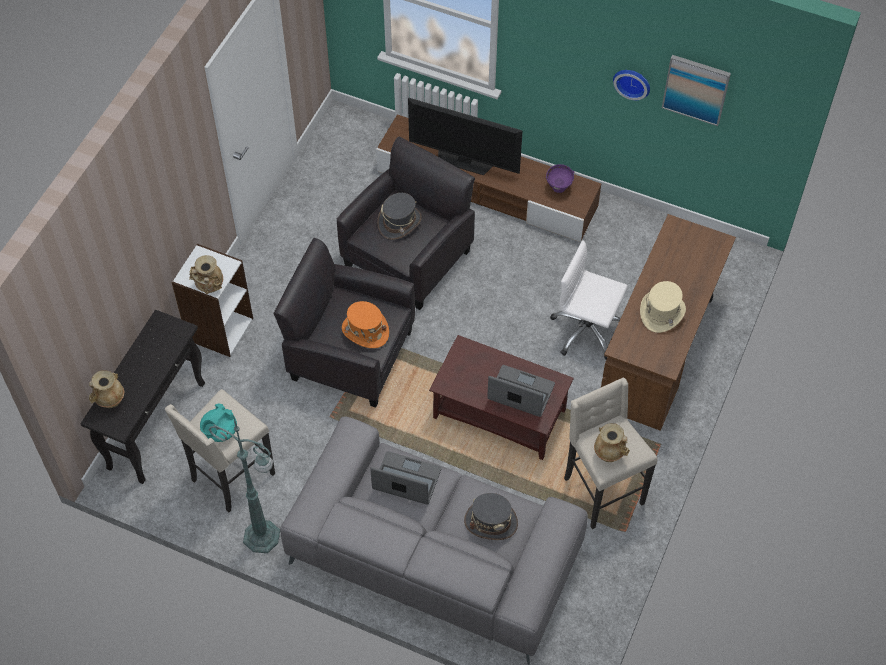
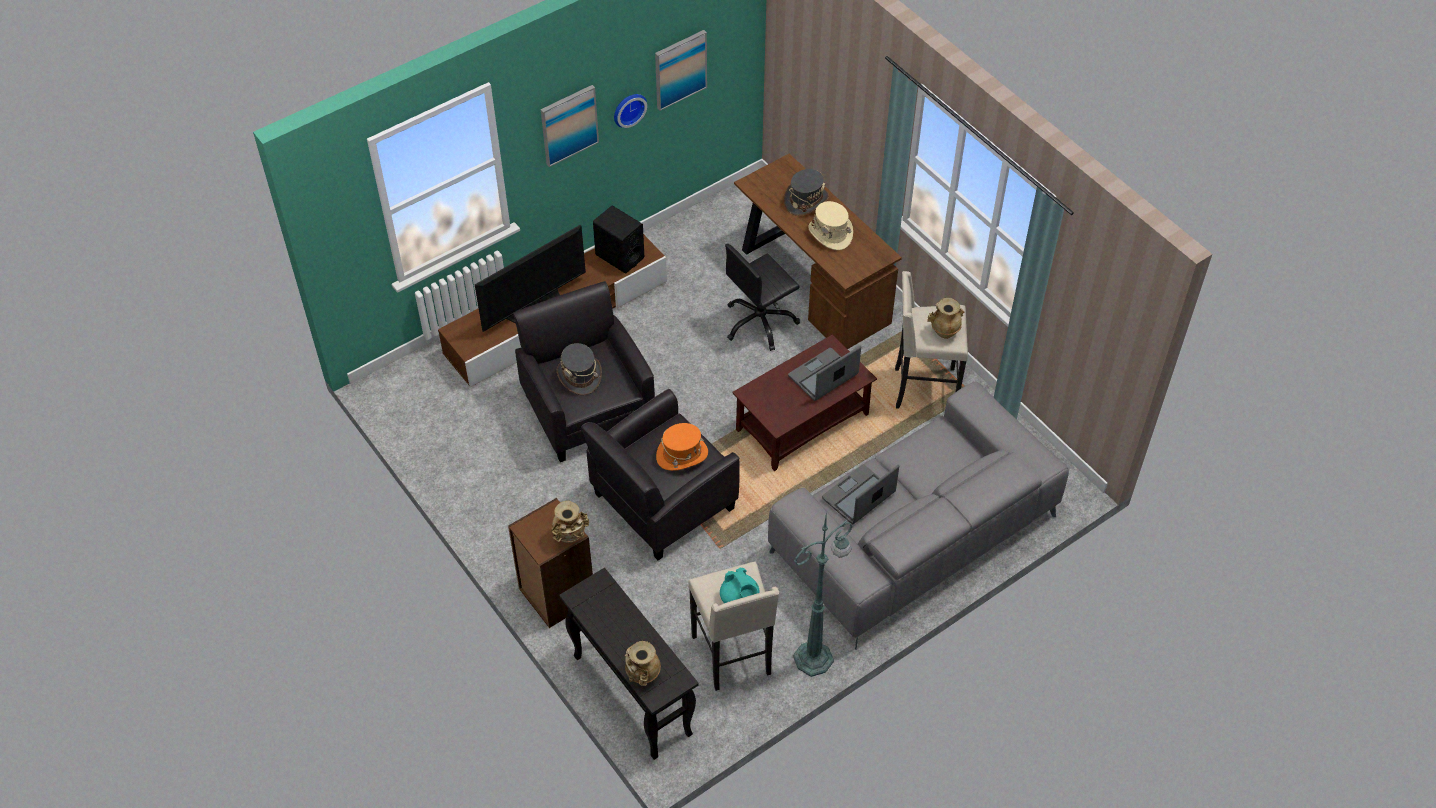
camera: 60 degrees left, 5 degrees down
white bookcase [172,244,253,357] -> brown bookcase [508,498,593,628]
grey hat [464,493,518,540] -> grey hat moved to [784,169,829,216]
purple bowl [545,164,575,193] -> black speaker [593,205,644,274]
white office chair [550,241,628,360] -> black office chair [725,244,800,351]
none -> picture [541,85,599,167]

